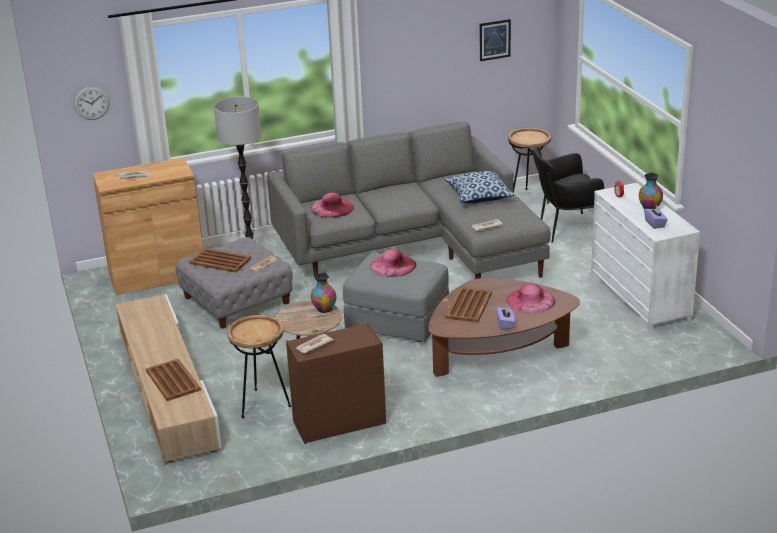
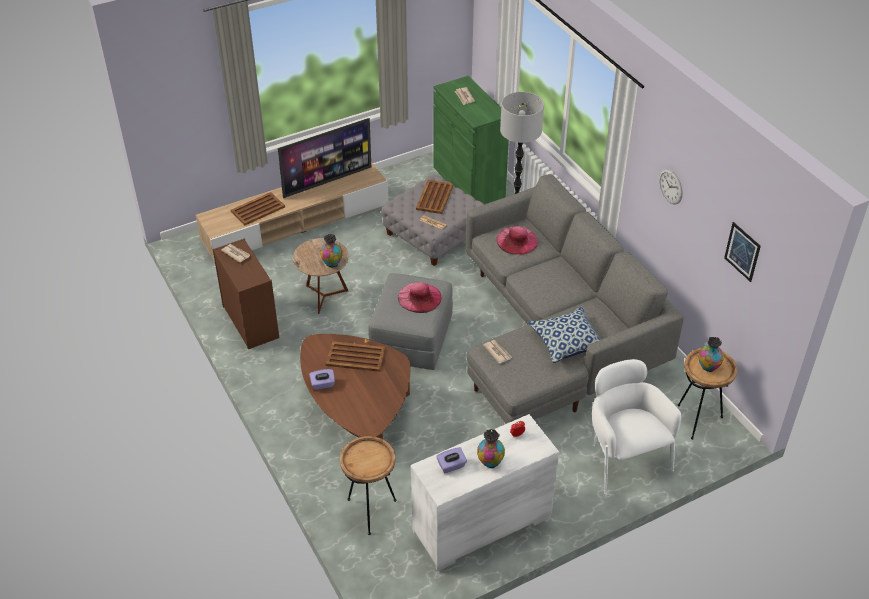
camera: 80 degrees right, 15 degrees up
wall clock [74,86,110,120] -> wall clock moved to [659,169,683,205]
brown cabinet [93,158,203,295] -> green cabinet [433,76,509,205]
brown side table [227,315,291,418] -> brown side table moved to [340,436,396,535]
pink hat [506,283,556,313] -> none
black armchair [533,146,604,243] -> white armchair [592,359,681,494]
none -> television [278,118,371,198]
none -> vase [698,337,724,372]

